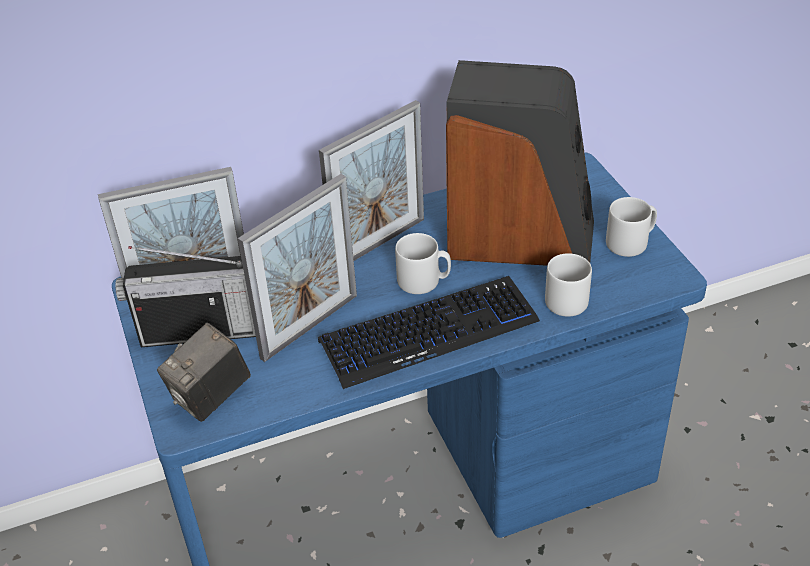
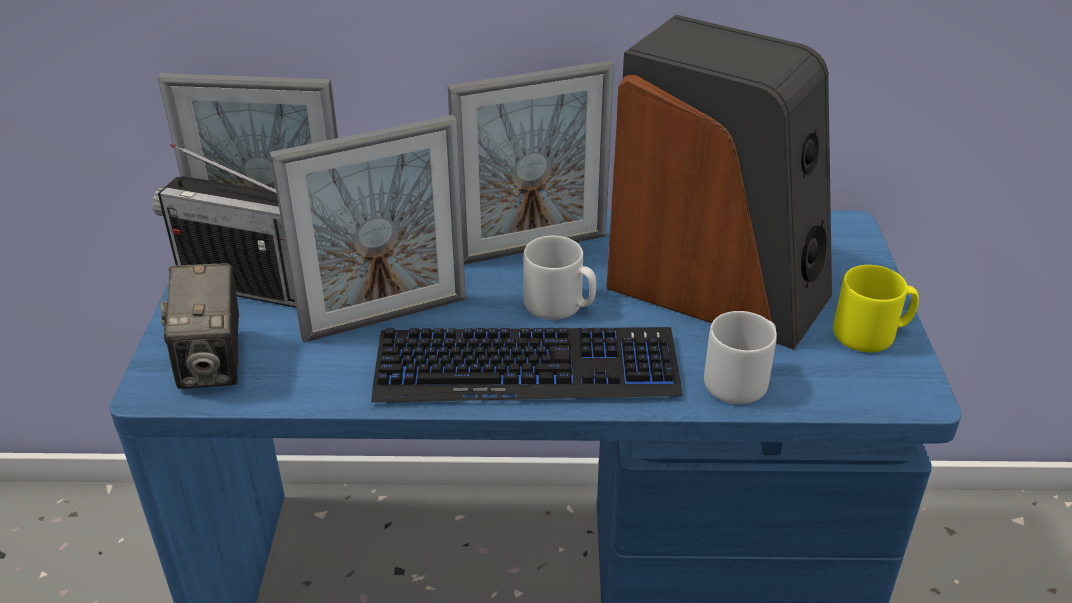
camera: 20 degrees right, 5 degrees down
camera [157,323,251,422] -> camera turned 75 degrees counterclockwise [160,263,239,389]
grey mug [606,197,657,257] -> yellow mug [833,265,919,352]

